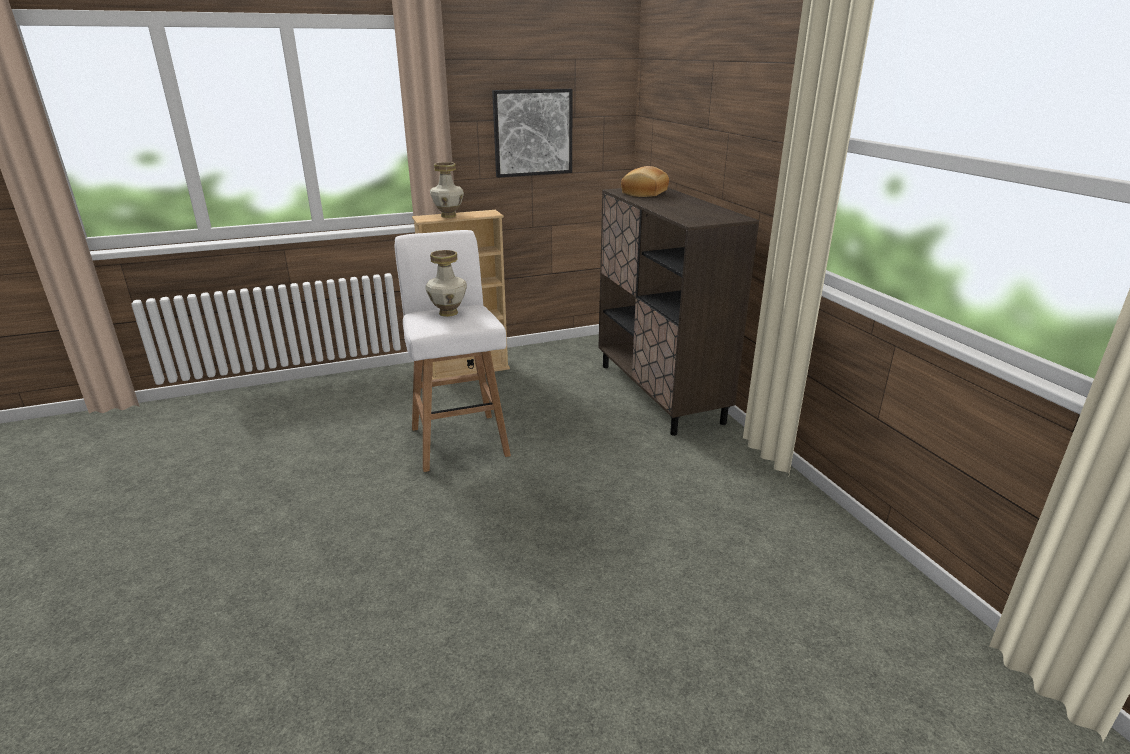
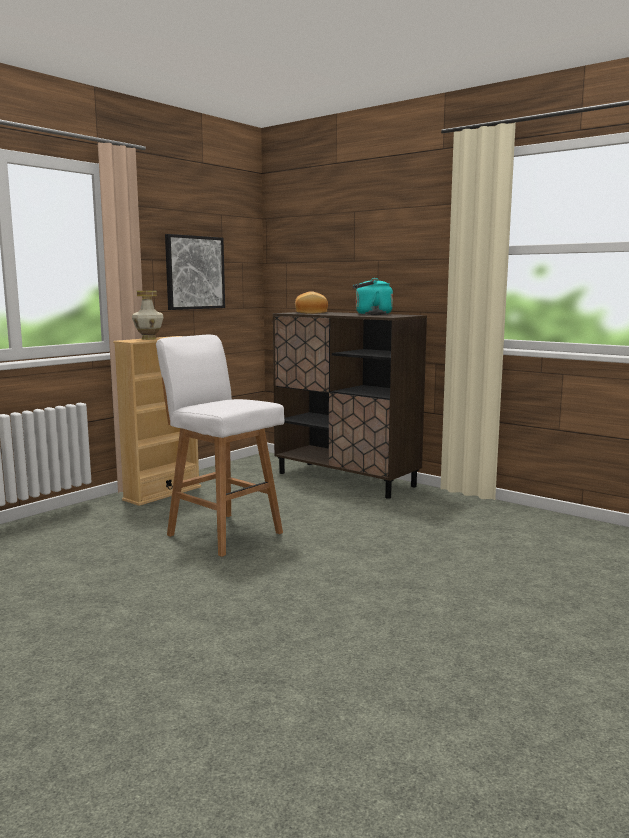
camera: 30 degrees left, 15 degrees down
vase [425,250,467,317] -> none
none -> turquoise kettle [353,278,393,315]

